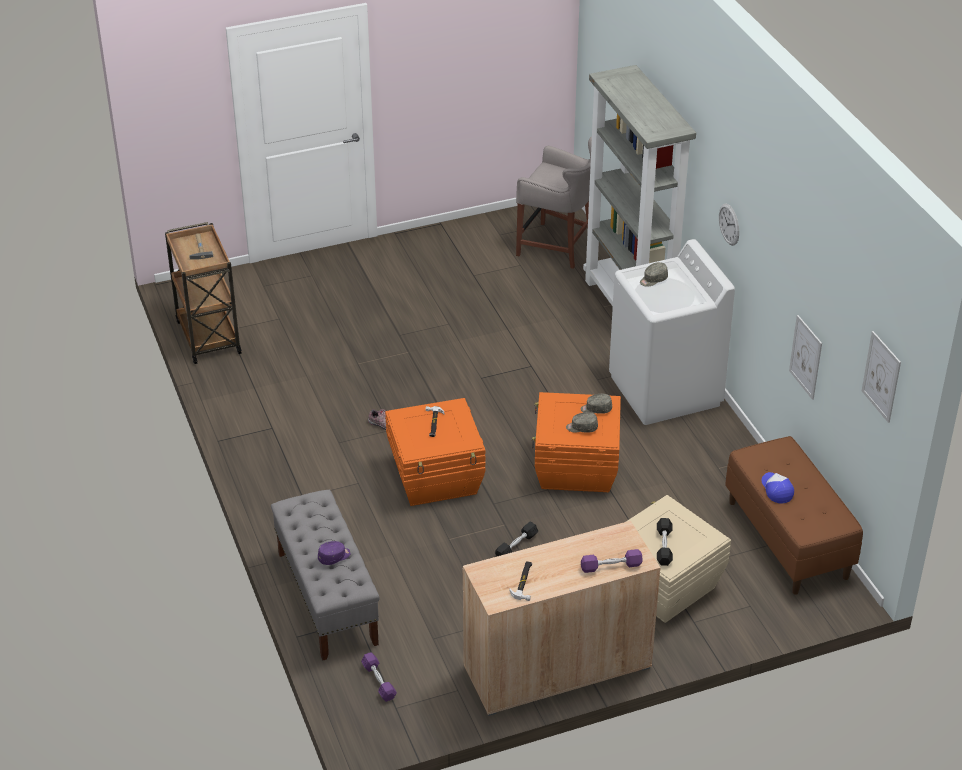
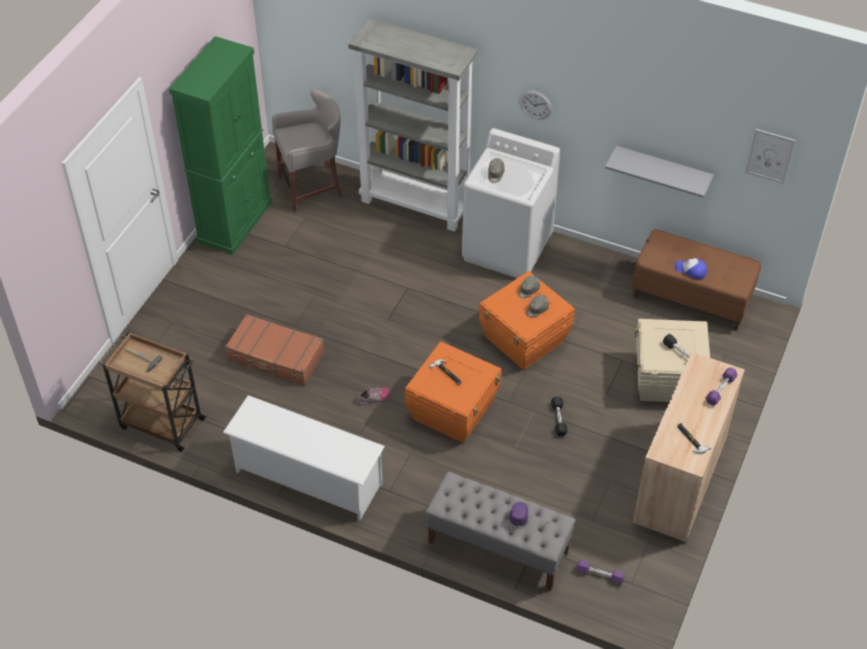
camera: 45 degrees left, 10 degrees up
picture [789,315,822,400] -> grey shelf [605,146,714,198]
none -> green cabinet [169,36,272,255]
none -> white shoe rack [223,395,385,521]
none -> brown suitcase [225,314,325,386]

